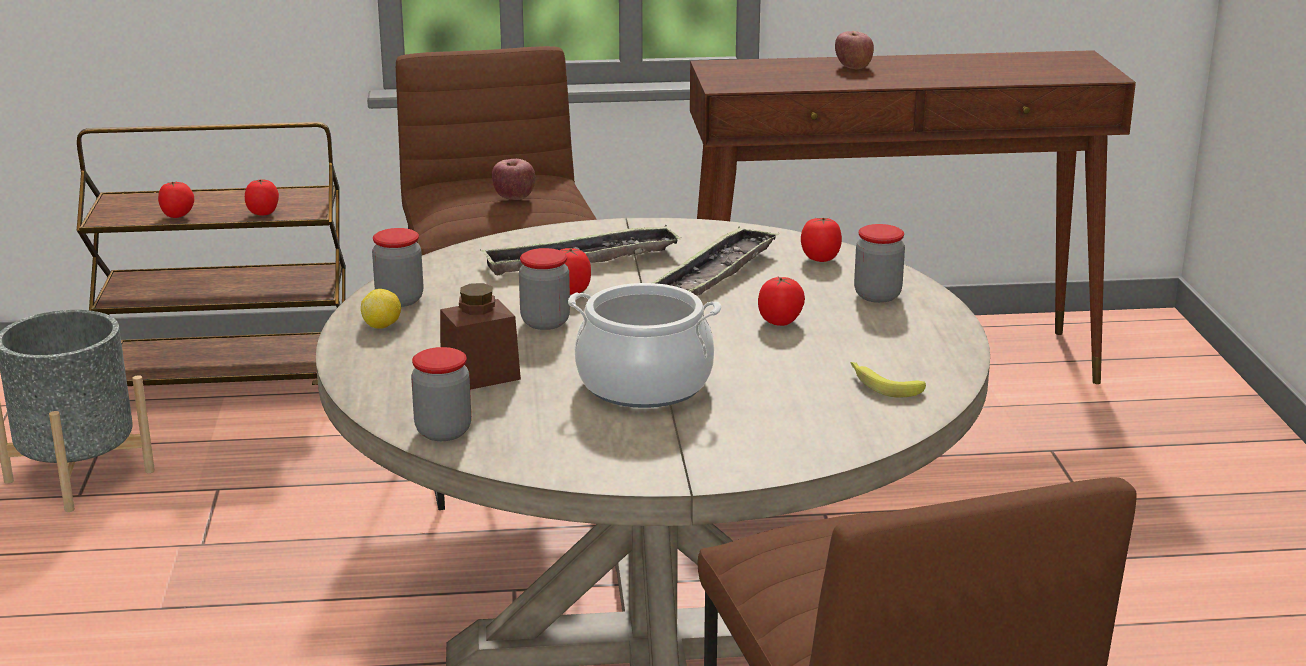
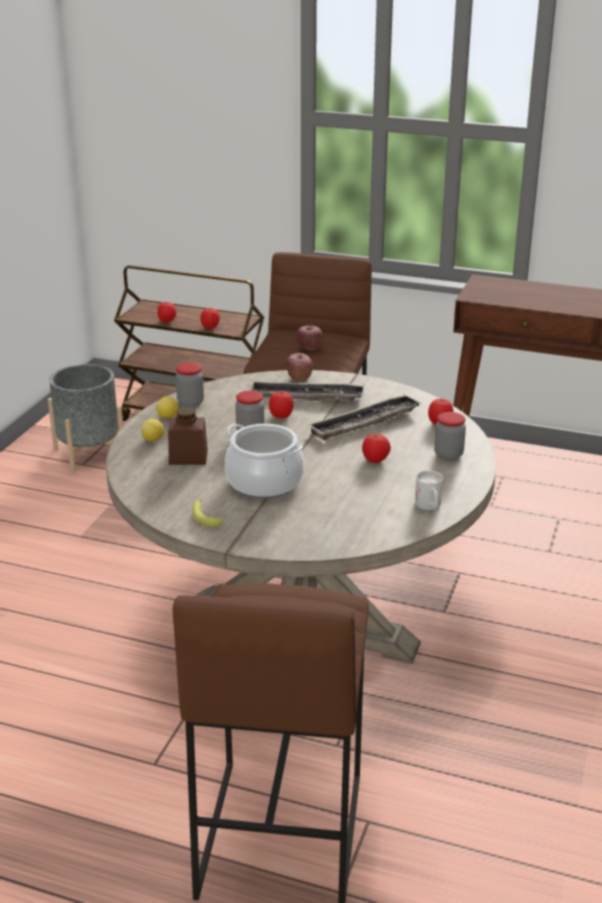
camera: 25 degrees right, 5 degrees up
jar [411,347,471,441] -> none
apple [835,31,874,69] -> apple moved to [286,353,313,382]
banana [851,362,926,397] -> banana moved to [193,497,223,527]
none -> lemon [141,419,164,442]
none -> white mug [415,470,443,510]

